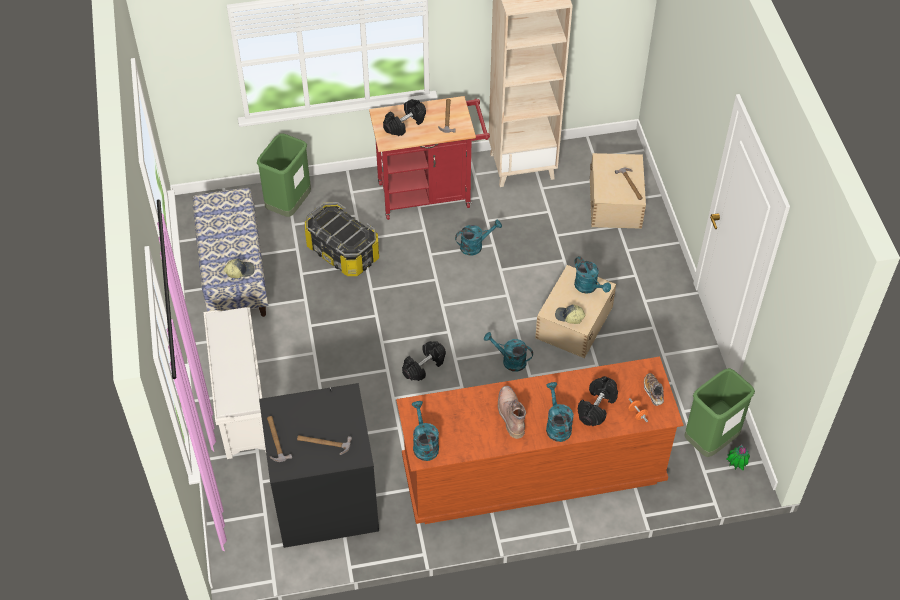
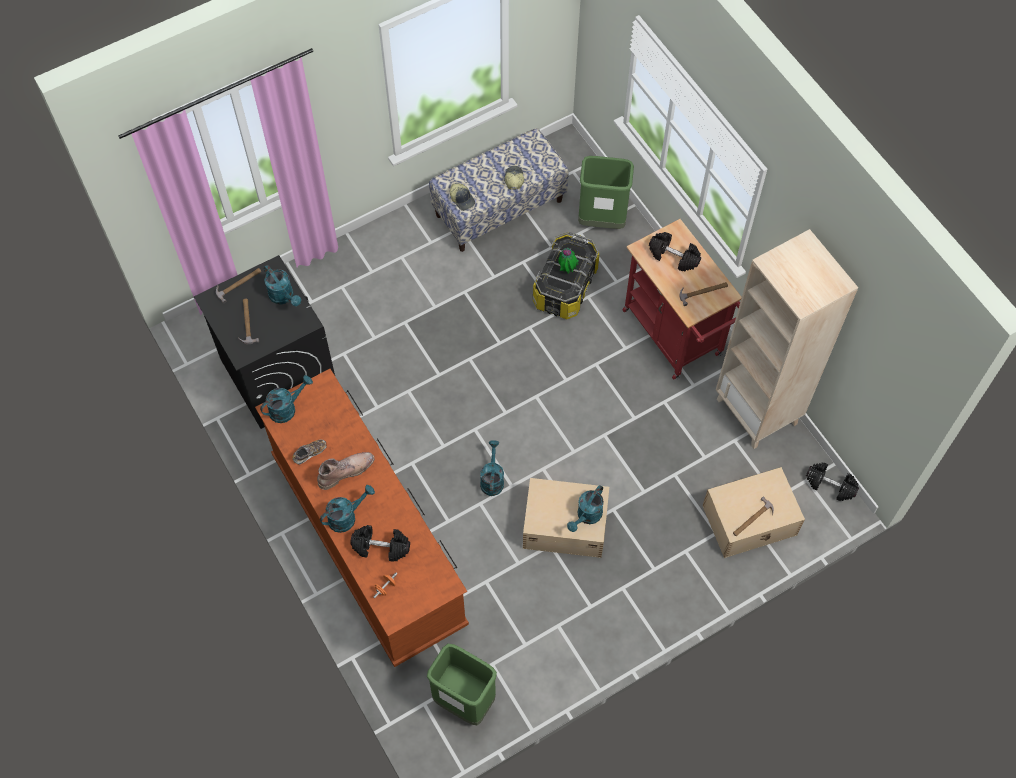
camera: 70 degrees right, 10 degrees up
white shoe rack [204,307,266,459] -> none
black dumbbell [402,341,446,381] -> black dumbbell moved to [806,462,859,501]
turquoise watering can [455,220,502,255] -> turquoise watering can moved to [264,265,301,306]
cap [555,304,585,324] -> cap moved to [505,166,524,189]
shoe [644,373,664,406] -> shoe moved to [292,440,326,465]
potted plant [726,444,750,471] -> potted plant moved to [558,248,579,274]

